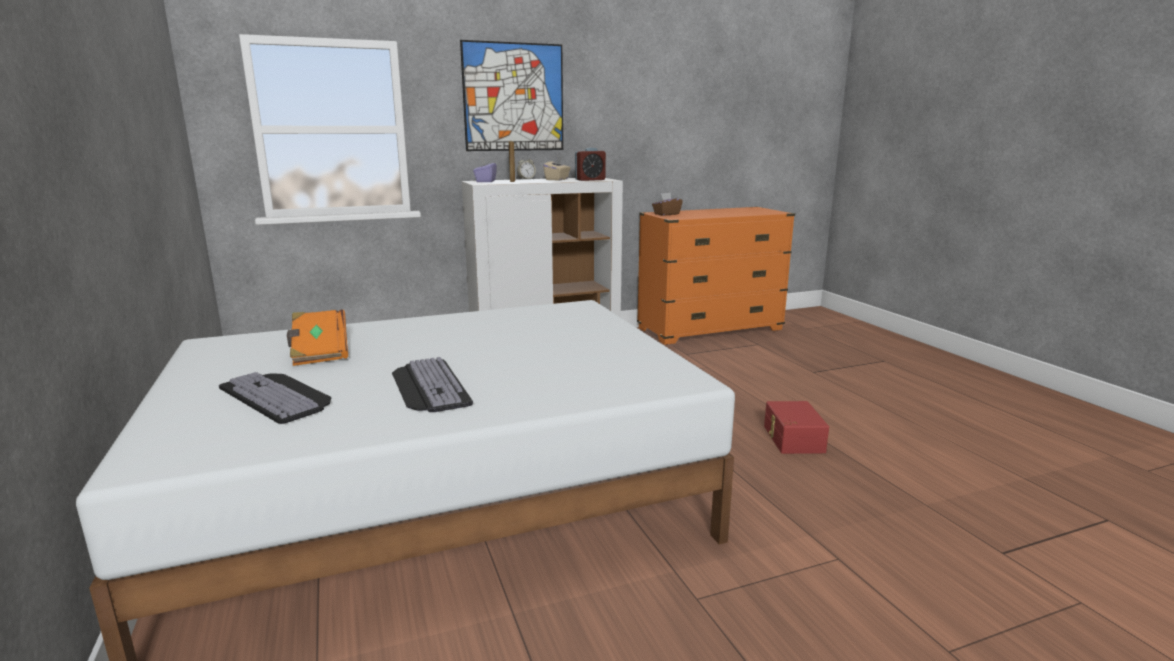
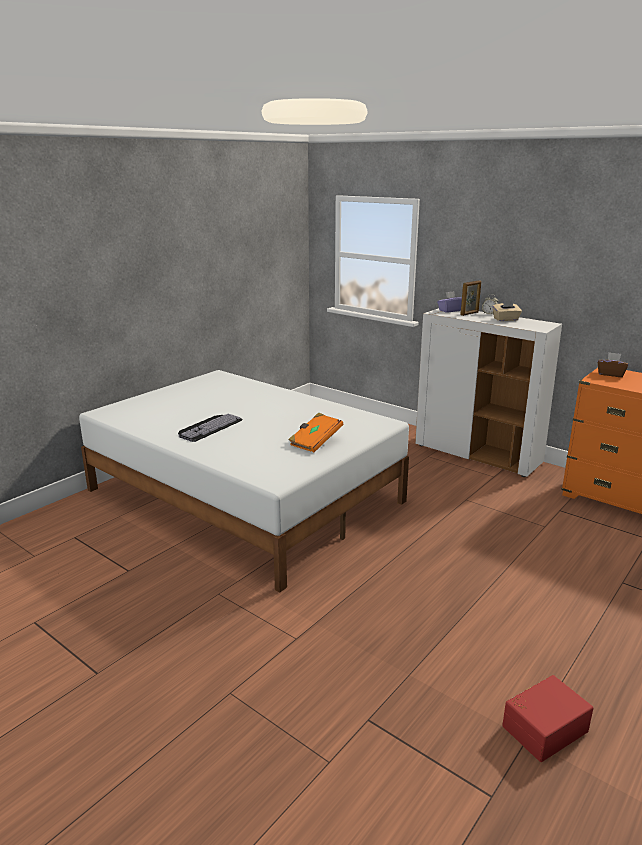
camera: 60 degrees right, 5 degrees up
keyboard [219,372,331,424] -> none
orange book [287,309,348,366] -> orange book moved to [288,412,343,453]
picture [460,40,563,151] -> none
alarm clock [575,148,606,181] -> none
red storage box [764,401,829,454] -> red storage box moved to [502,675,593,762]

